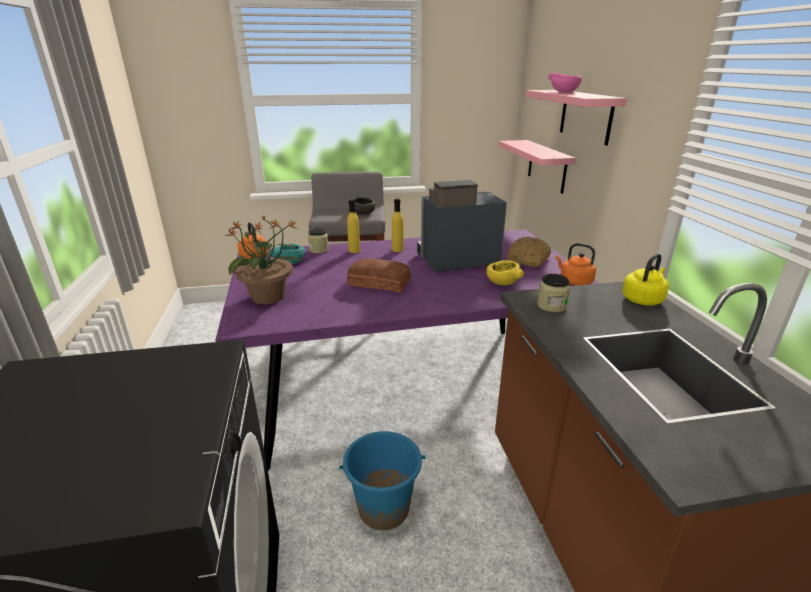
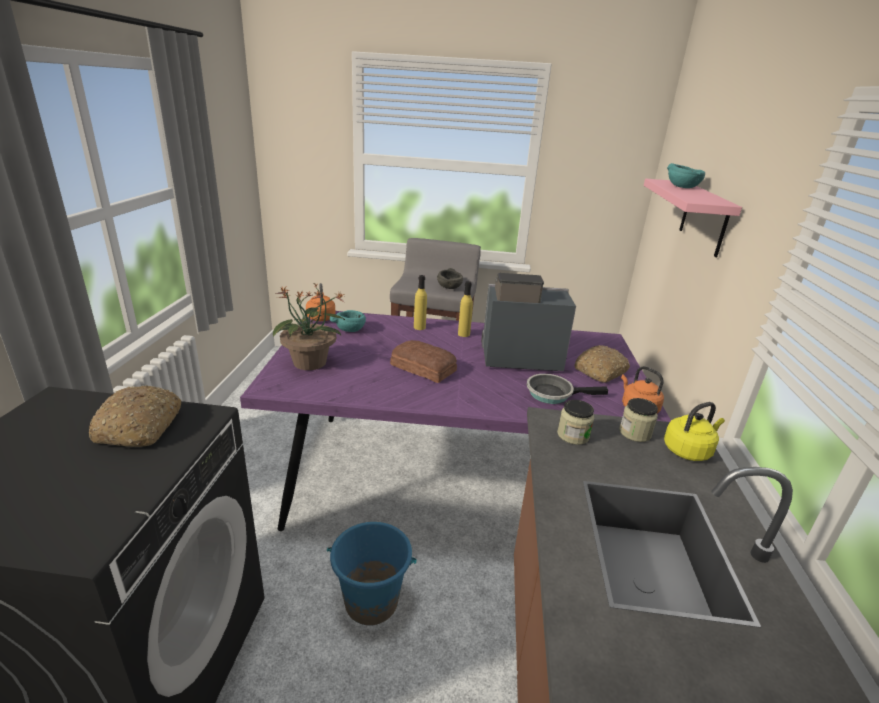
camera: 15 degrees right, 0 degrees up
jar [308,228,329,254] -> jar moved to [619,398,658,442]
yellow bowl [486,260,524,285] -> frying pan [527,374,608,404]
pink shelf [498,140,576,194] -> none
pink bowl [548,73,582,92] -> turquoise bowl [667,163,705,188]
none -> bread [89,385,181,447]

